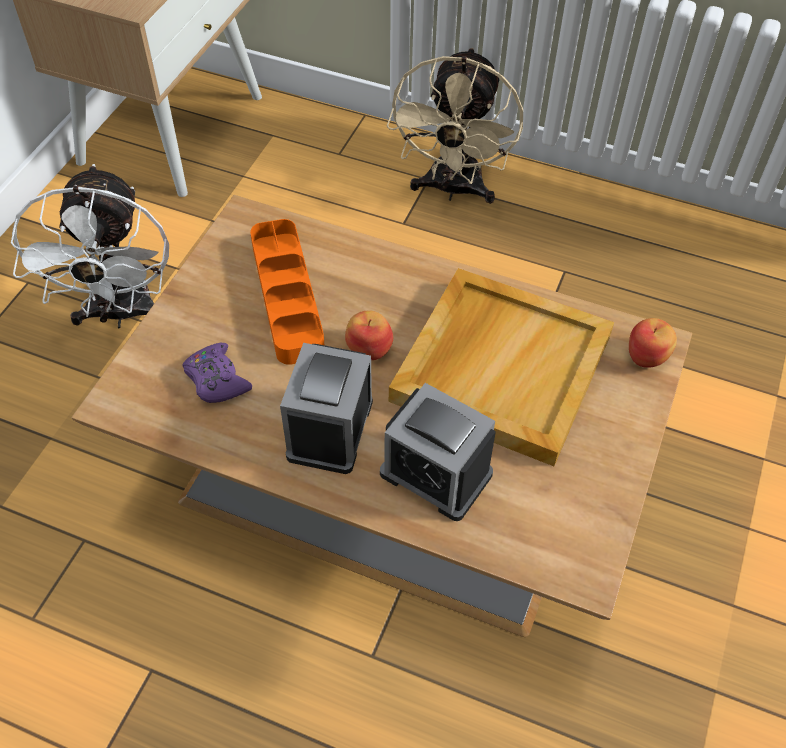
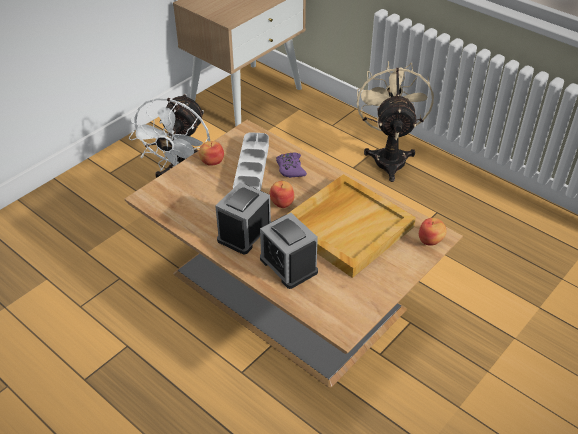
camera: 20 degrees right, 10 degrees down
purple game controller [182,343,252,403] -> purple game controller moved to [276,153,307,178]
orange tray [250,219,324,365] -> grey tray [233,132,269,191]
beige fan [387,48,523,204] -> beige fan turned 150 degrees clockwise [357,61,434,182]
none -> apple [199,141,224,166]

